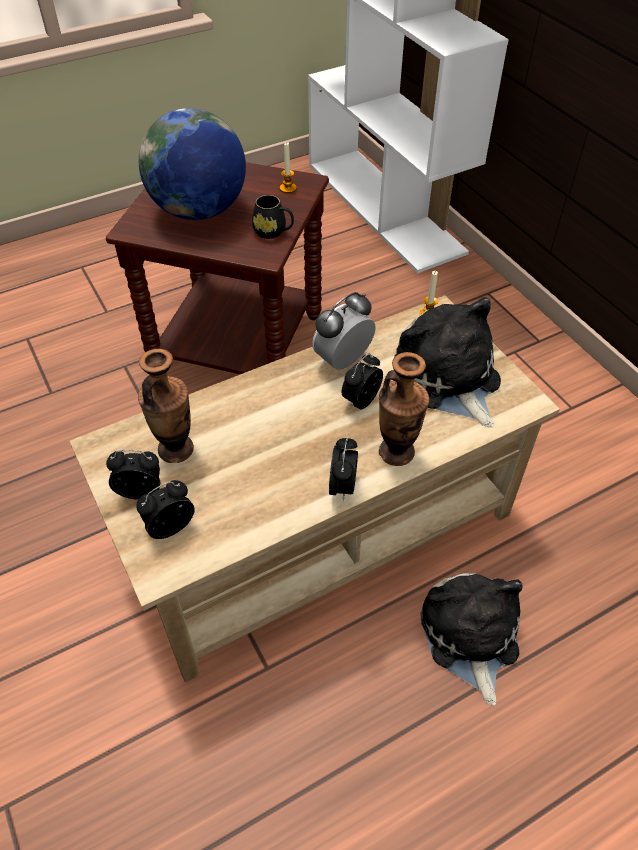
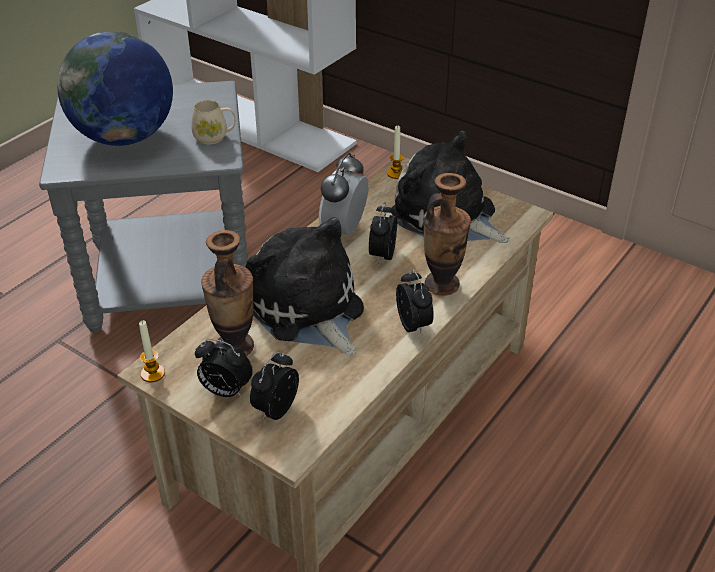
camera: 25 degrees left, 10 degrees down
brown side table [106,162,329,374] -> grey side table [39,81,248,332]
alarm clock [106,450,160,500] -> alarm clock turned 135 degrees counterclockwise [195,339,253,397]
black mug [252,195,294,239] -> beige mug [191,100,236,145]
candle [280,142,297,193] -> candle moved to [139,320,165,382]
plush toy [421,573,522,706] -> plush toy moved to [246,217,364,355]

